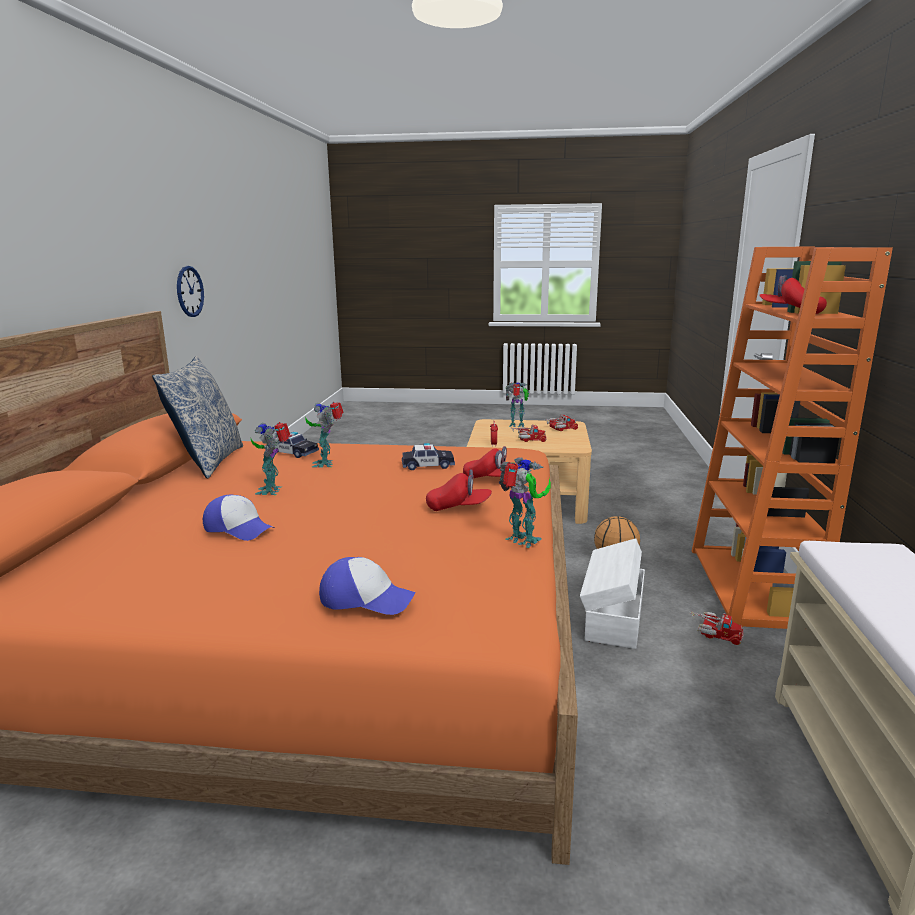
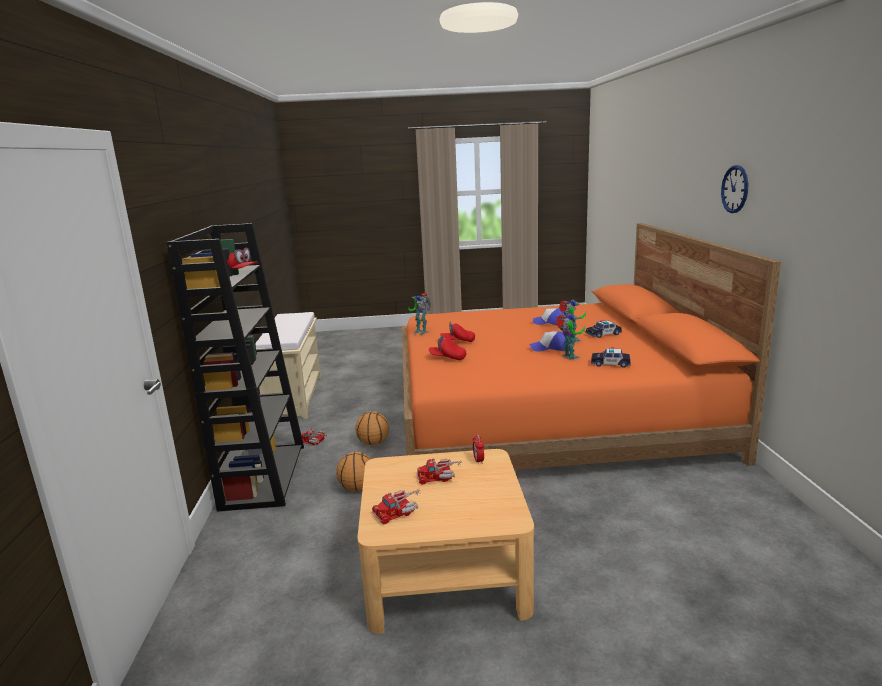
camera: 170 degrees right, 0 degrees up
pillow [152,356,243,479] -> none
wall clock [177,266,204,317] -> wall clock moved to [721,165,748,213]
cap [319,557,415,615] -> cap moved to [529,331,570,352]
toy car [402,443,455,470] -> toy car moved to [585,320,622,338]
toy robot [506,382,529,427] -> none
white storage box [580,538,645,649] -> basketball [355,411,389,445]
orange bookcase [692,247,893,629] -> black bookcase [167,223,304,512]

